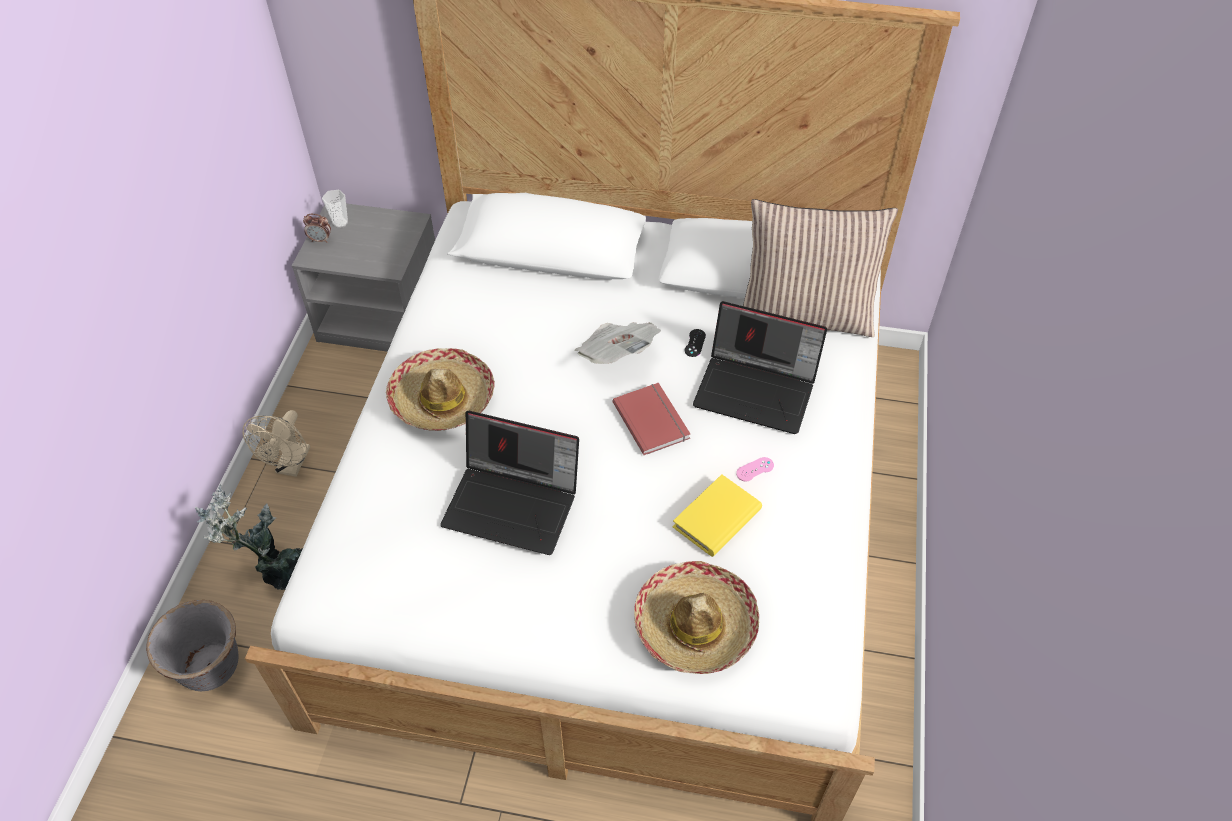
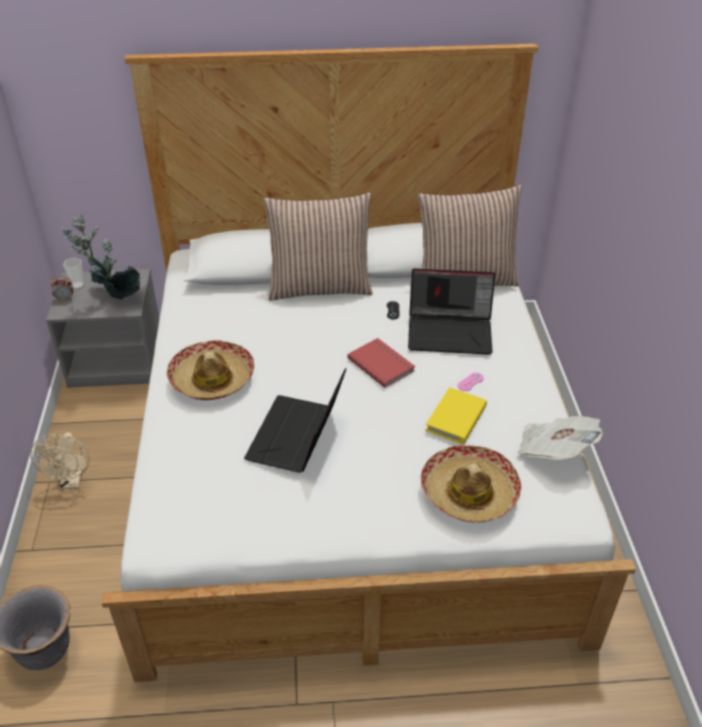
camera: 15 degrees left, 10 degrees down
potted plant [195,485,303,590] -> potted plant moved to [62,214,140,300]
laptop [440,411,579,555] -> laptop turned 105 degrees clockwise [244,368,347,473]
newspaper [574,322,661,364] -> newspaper moved to [518,415,603,460]
none -> pillow [263,193,373,301]

